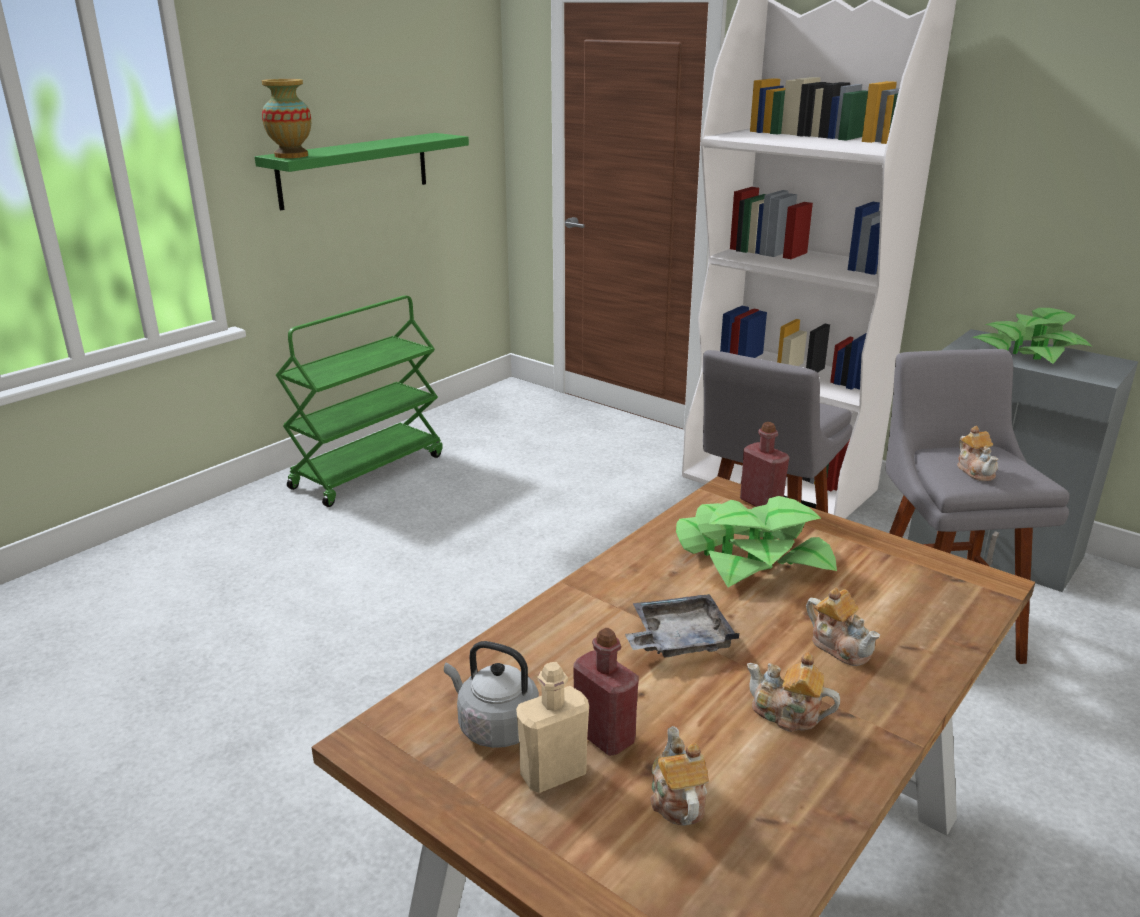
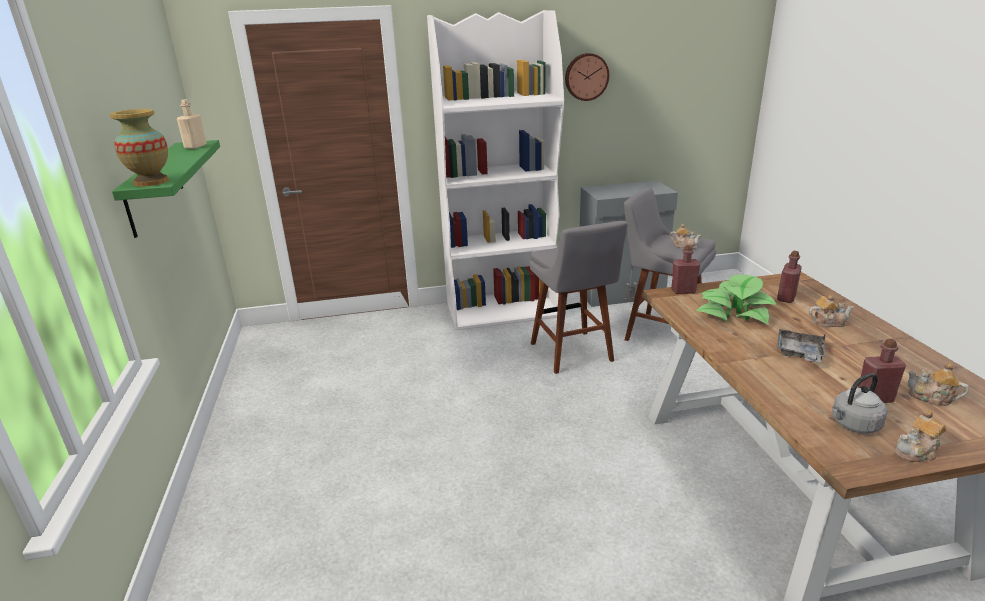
camera: 50 degrees left, 0 degrees up
green cart [276,295,443,507] -> none
beige bottle [516,662,589,793] -> beige bottle moved to [177,99,207,149]
teapot [747,652,840,732] -> teapot moved to [894,410,946,462]
potted plant [972,308,1092,364] -> none
none -> wall clock [565,53,609,101]
none -> red bottle [777,251,802,303]

